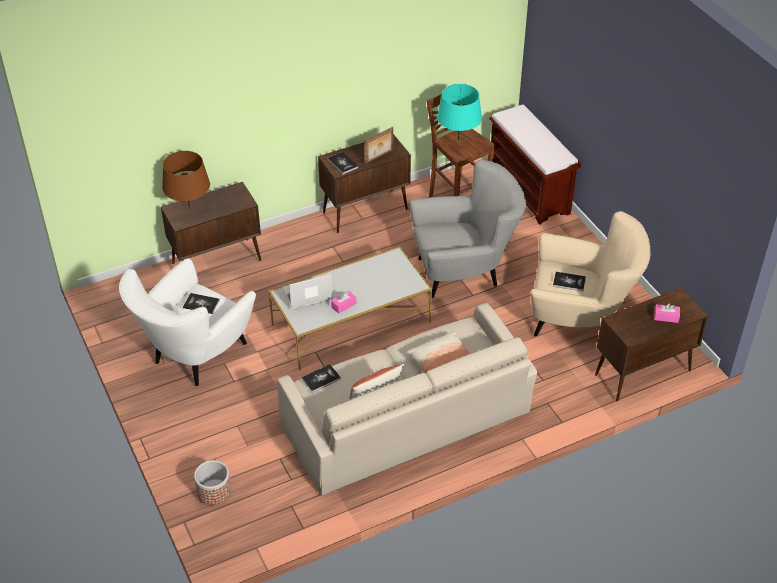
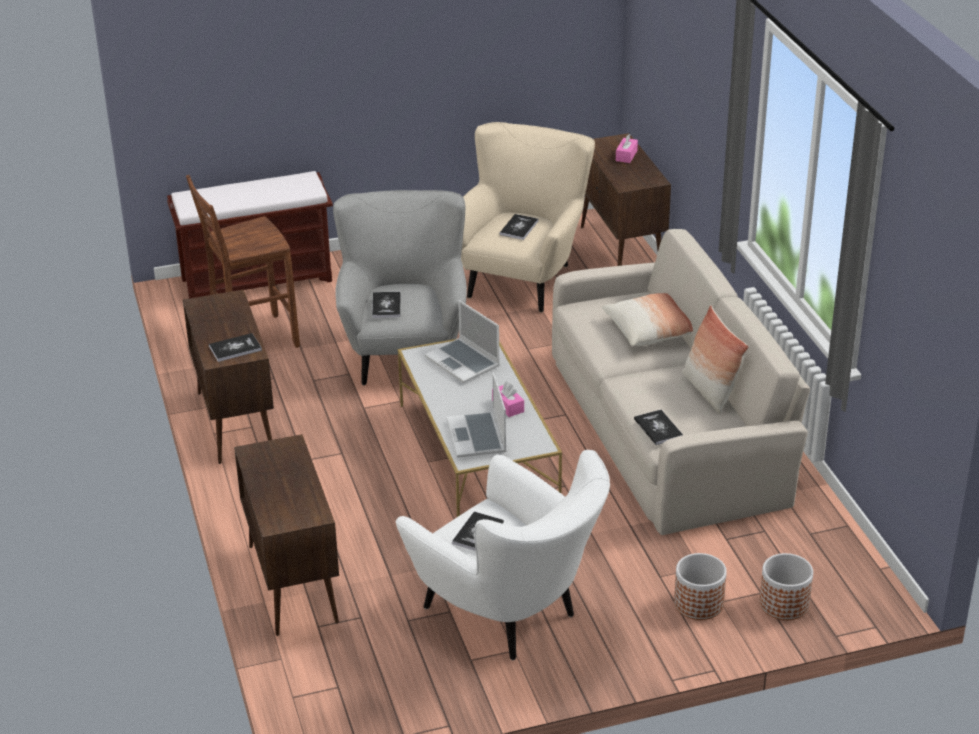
camera: 80 degrees left, 10 degrees down
brown table lamp [162,151,210,210] -> none
picture frame [364,127,393,164] -> none
turquoise table lamp [437,84,482,141] -> none
none -> book [372,292,400,318]
none -> laptop [425,300,500,383]
none -> planter [674,553,727,620]

